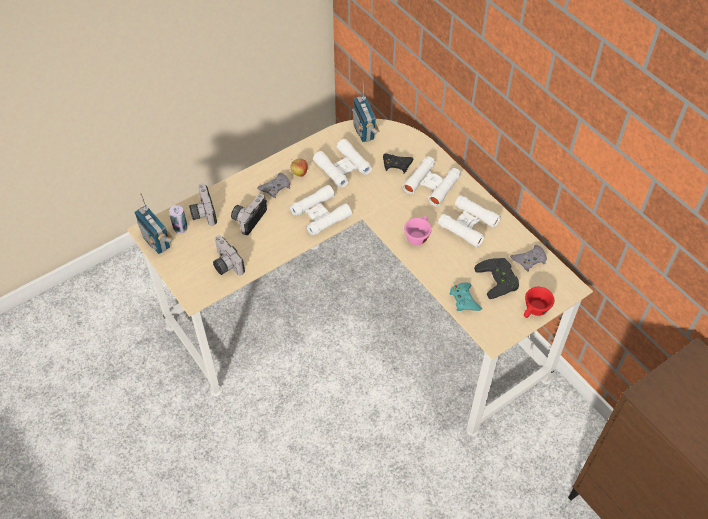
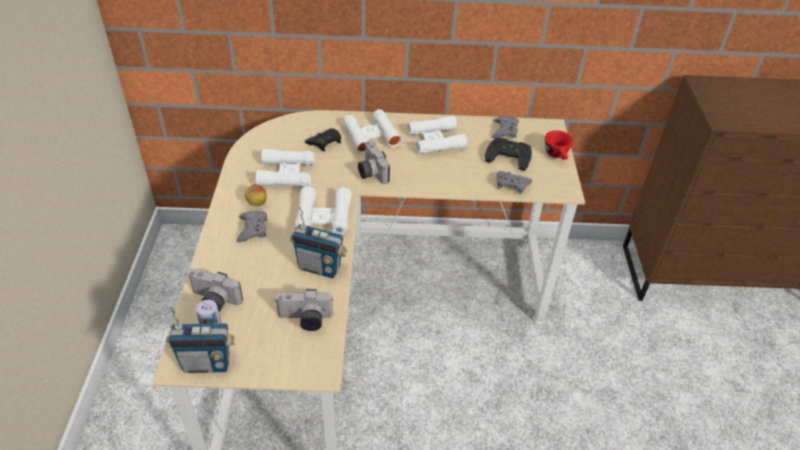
camera: 55 degrees left, 10 degrees down
camera [231,194,267,235] -> camera moved to [358,141,390,184]
radio [353,83,379,142] -> radio moved to [290,206,347,278]
pink cup [404,216,431,245] -> none
turquoise game controller [450,282,482,311] -> grey game controller [497,171,532,194]

